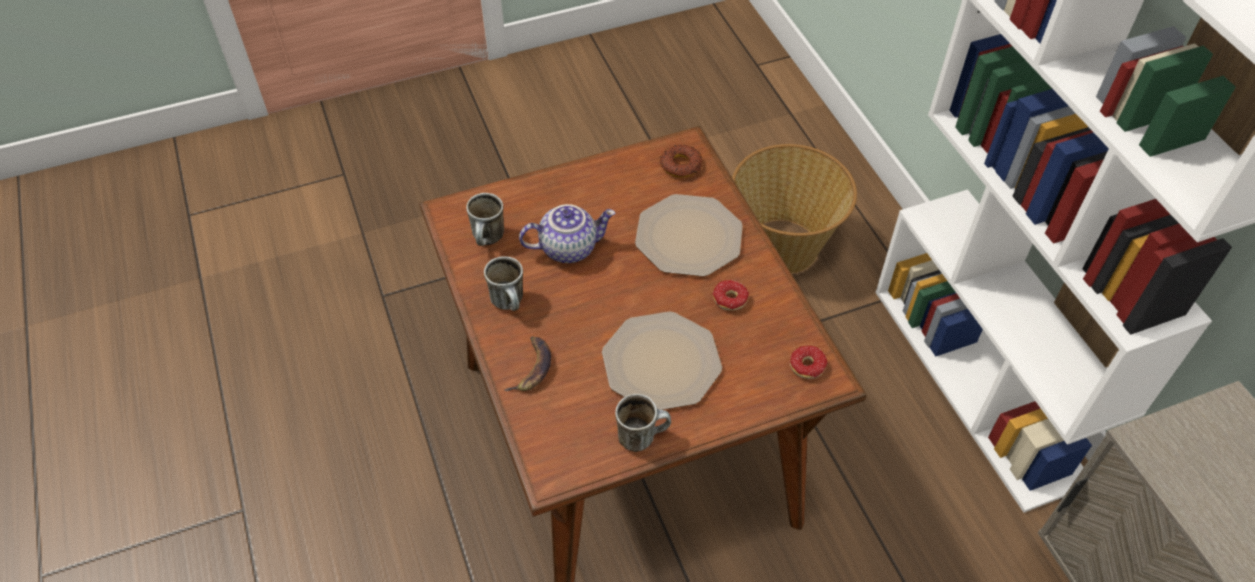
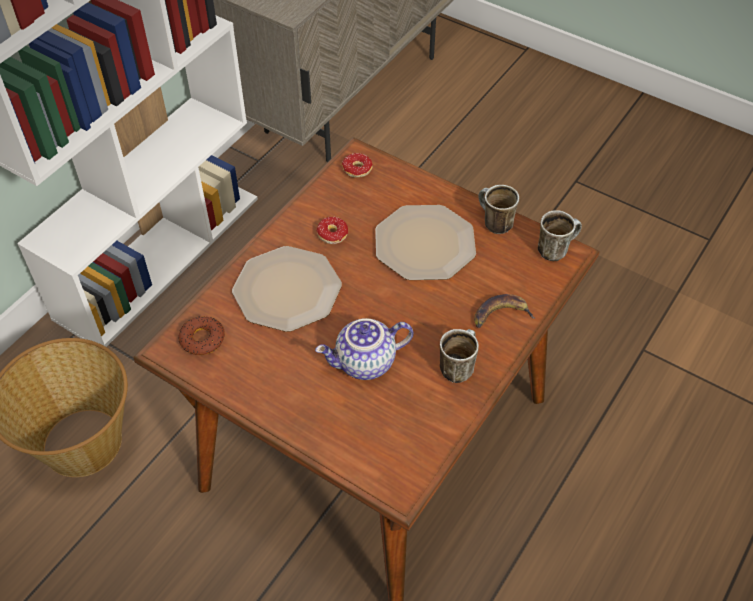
camera: 125 degrees left, 0 degrees up
mug [466,193,504,246] -> mug moved to [538,210,582,261]
teapot [519,204,615,263] -> teapot turned 60 degrees counterclockwise [315,318,413,380]

